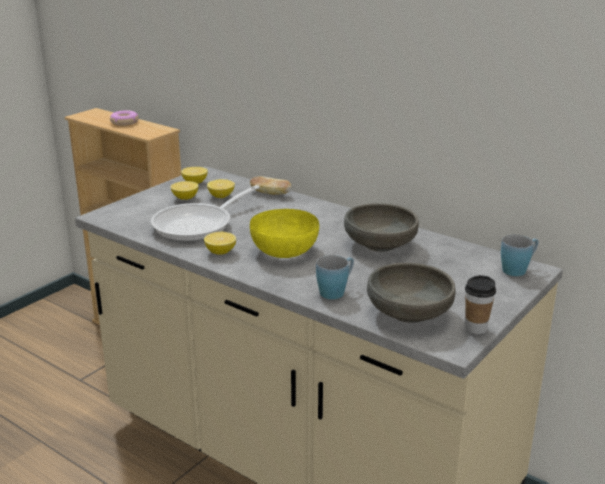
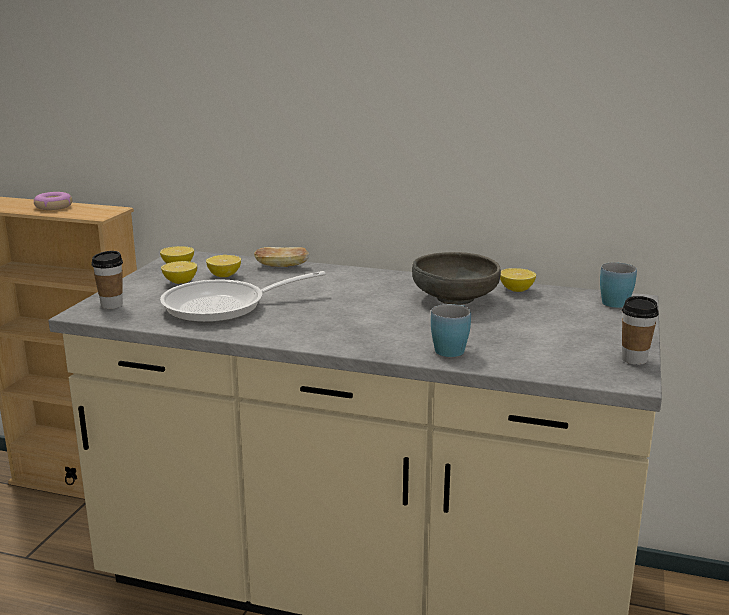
camera: 20 degrees left, 5 degrees down
frying pan [151,185,260,242] -> frying pan turned 45 degrees clockwise [160,271,326,323]
lemon [204,232,236,255] -> lemon moved to [500,268,536,292]
yellow bowl [250,209,319,258] -> none
grey bowl [367,263,456,323] -> none
none -> cup [92,251,123,309]

